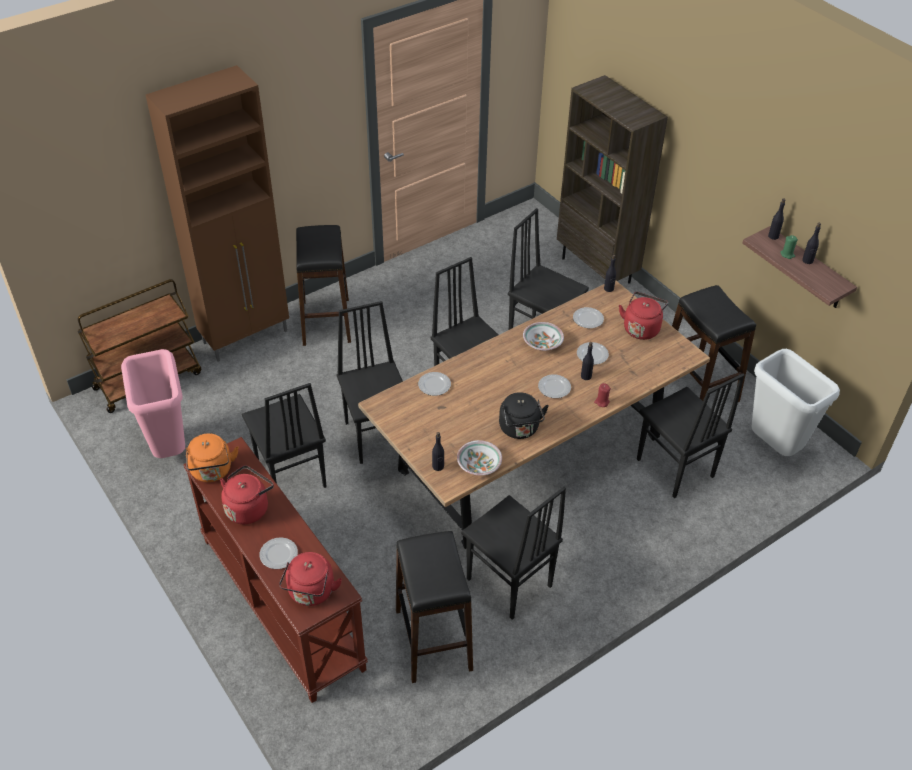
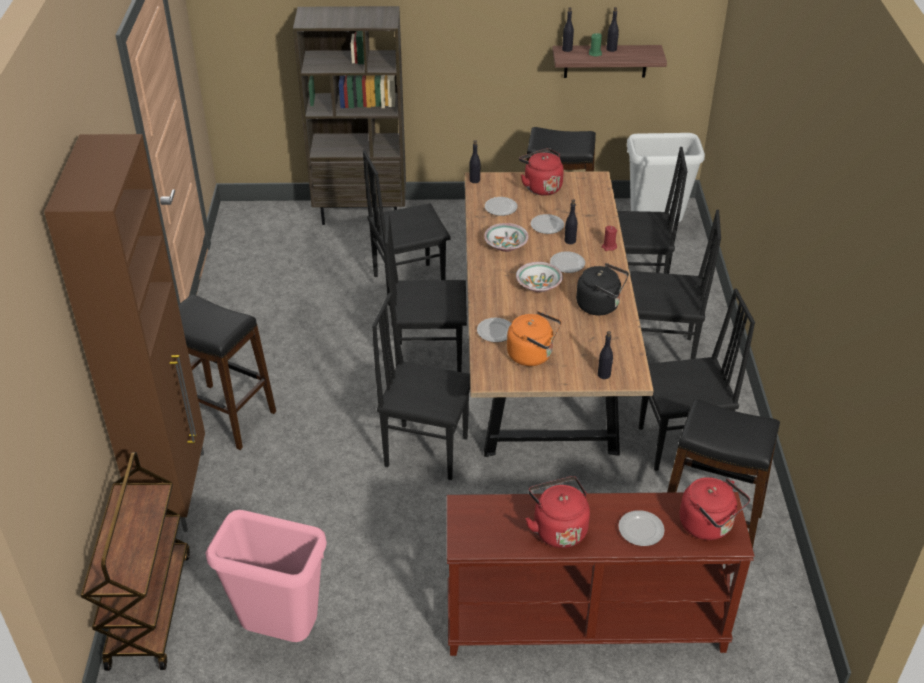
camera: 55 degrees left, 5 degrees down
orange kettle [186,433,239,482] -> orange kettle moved to [507,311,561,366]
black chair [242,383,327,488] -> black chair moved to [631,210,721,359]
bowl [457,440,502,475] -> bowl moved to [516,262,563,292]

